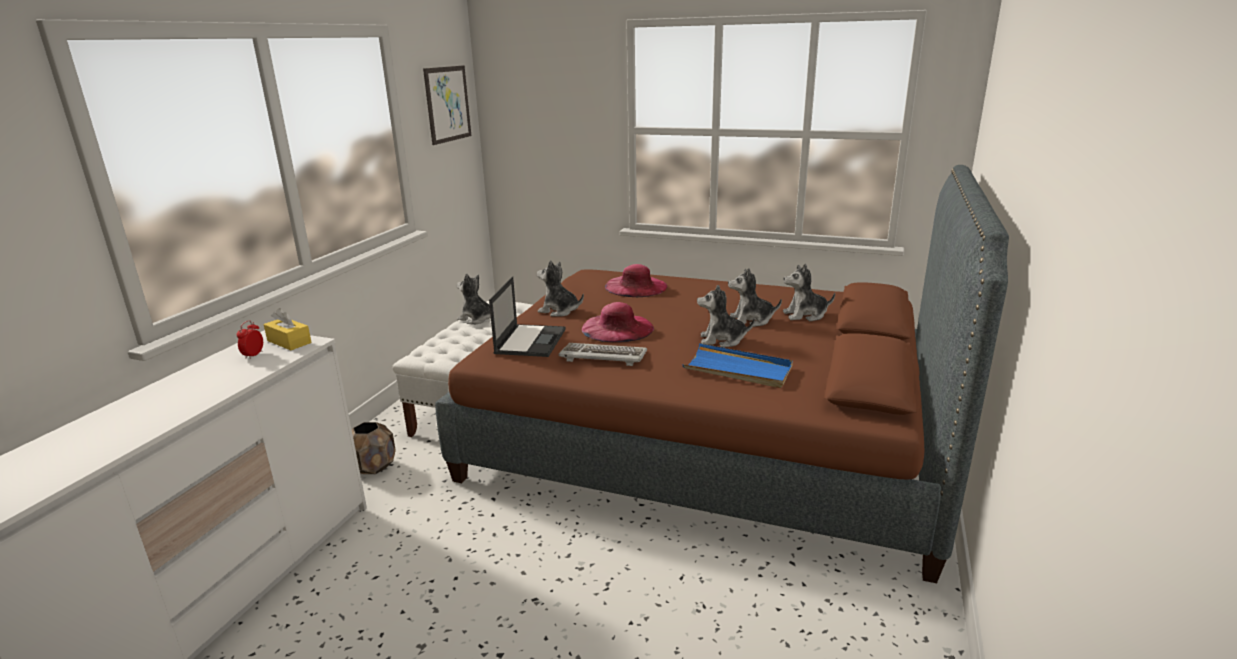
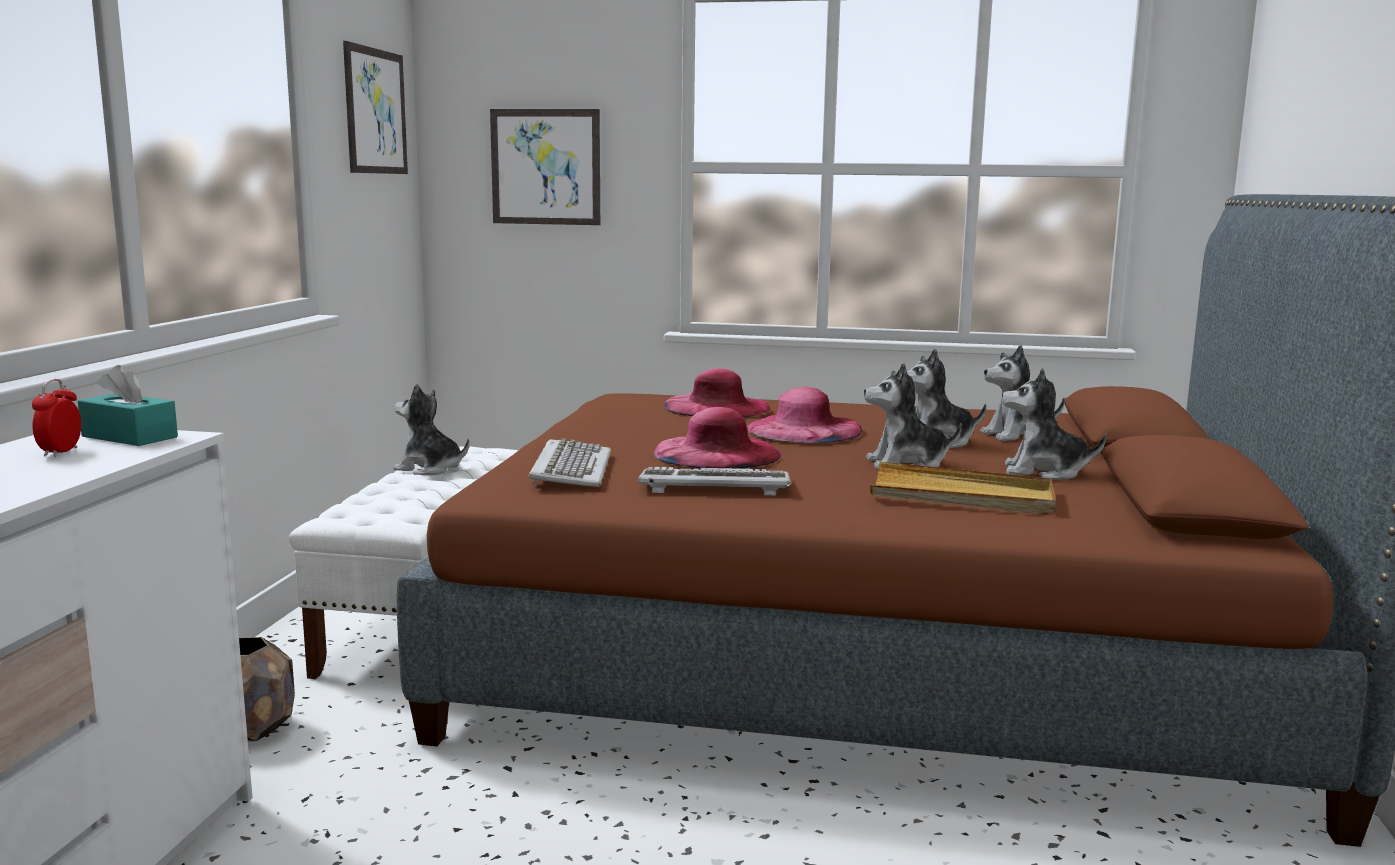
camera: 10 degrees left, 10 degrees down
yellow tissue box [264,308,312,350] -> turquoise tissue box [78,365,178,446]
laptop [489,276,566,357] -> keyboard [529,438,611,487]
plush toy [537,260,584,317] -> plush toy moved to [1002,368,1106,480]
blue tray [682,343,793,388] -> beige tray [870,462,1056,515]
none -> picture [490,109,600,225]
none -> pink hat [747,387,862,443]

